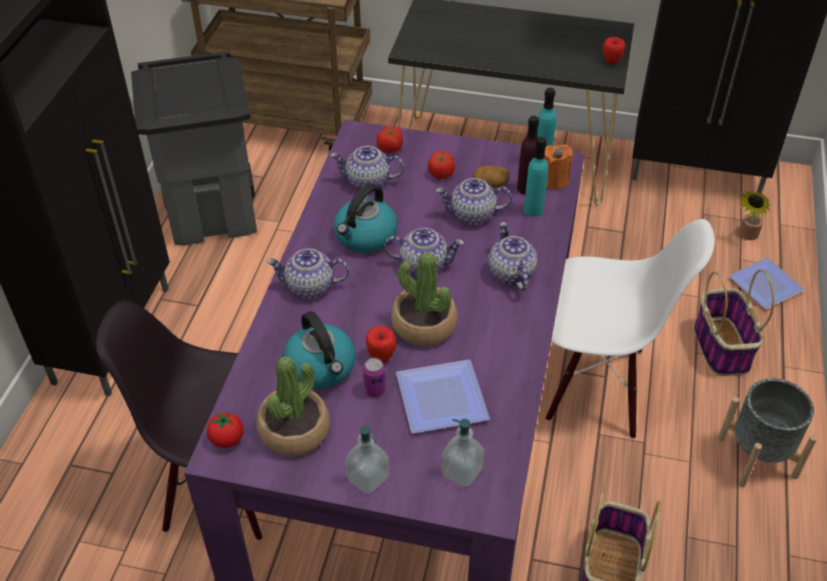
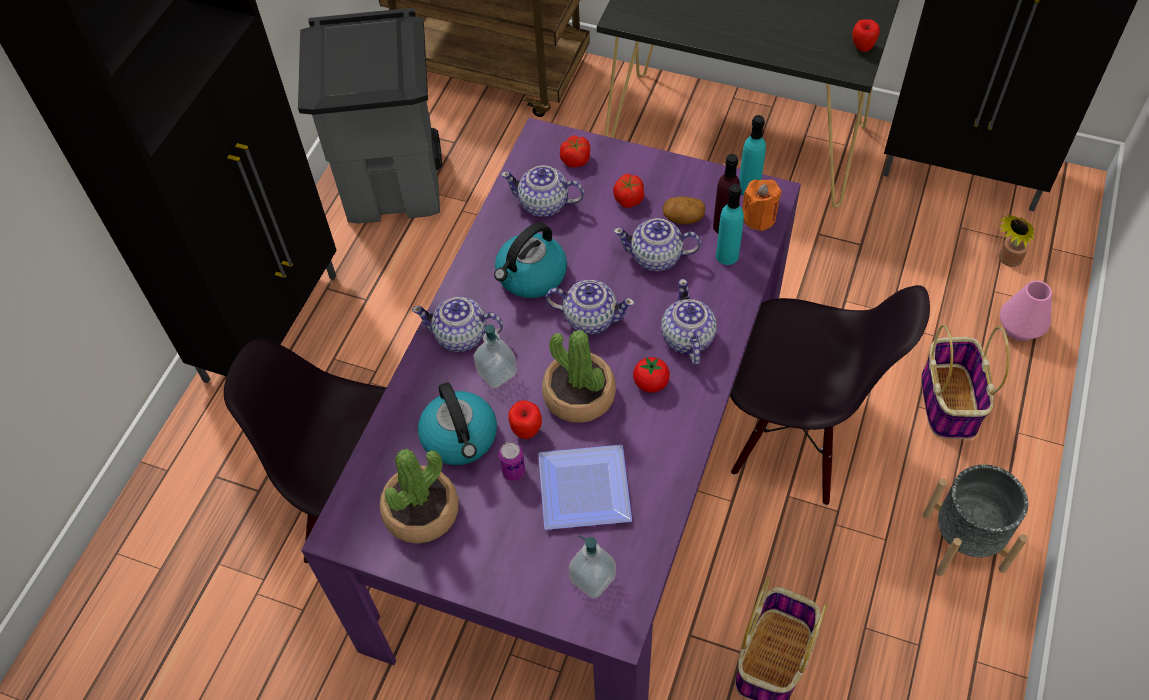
camera: 10 degrees right, 10 degrees up
tomato [207,412,244,448] -> tomato moved to [633,357,670,393]
soap dispenser [345,425,389,493] -> soap dispenser moved to [473,324,517,388]
white chair [546,219,715,439] -> black chair [730,285,930,505]
plate [728,258,805,309] -> pink vase [1000,280,1052,341]

